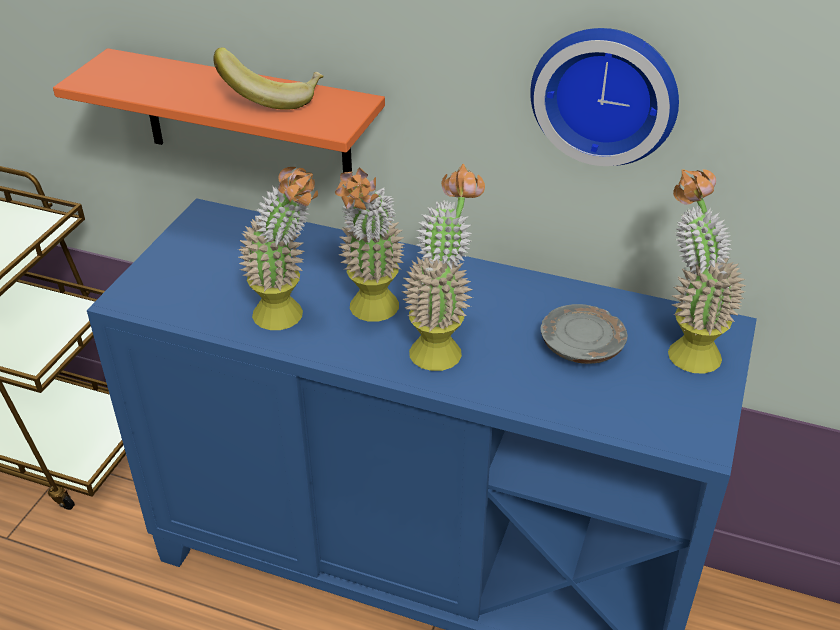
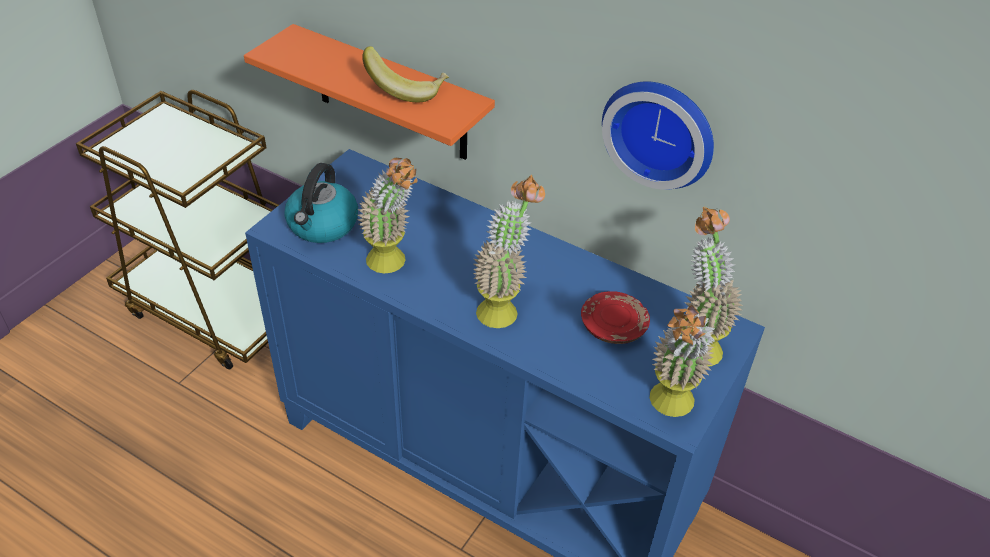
camera: 10 degrees right, 5 degrees up
potted plant [335,167,405,322] -> potted plant moved to [650,305,715,417]
grey plate [541,304,628,364] -> red plate [581,291,650,344]
none -> kettle [284,163,358,243]

